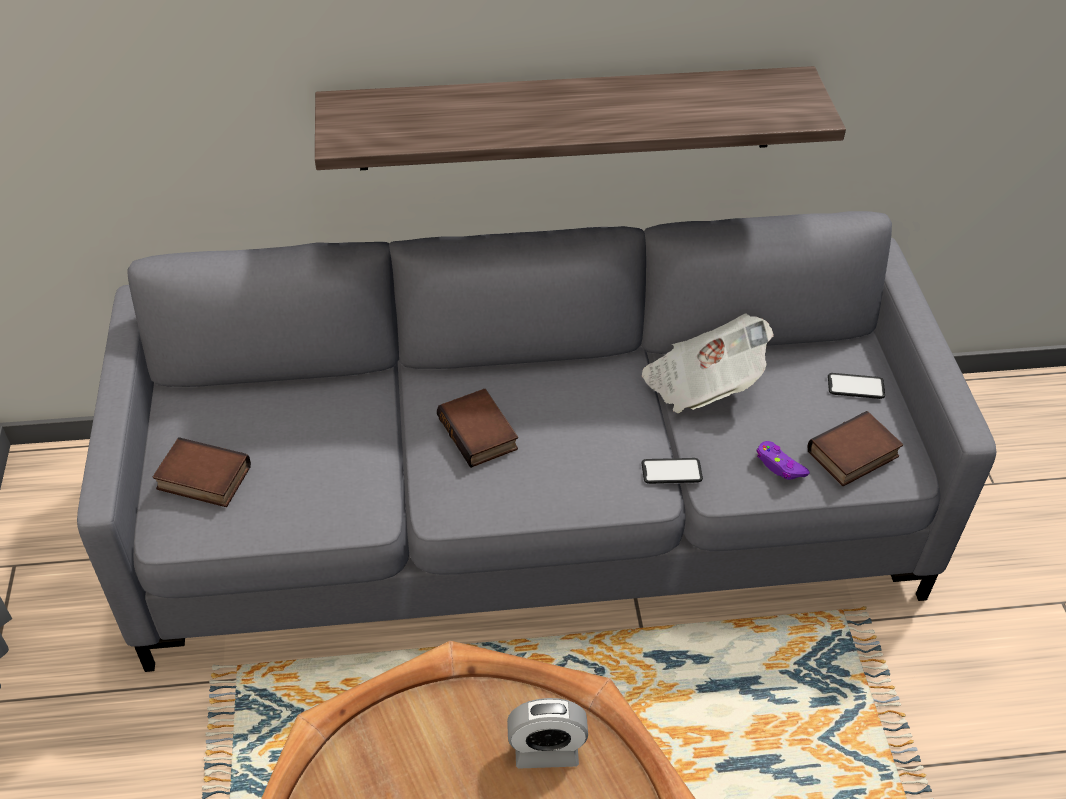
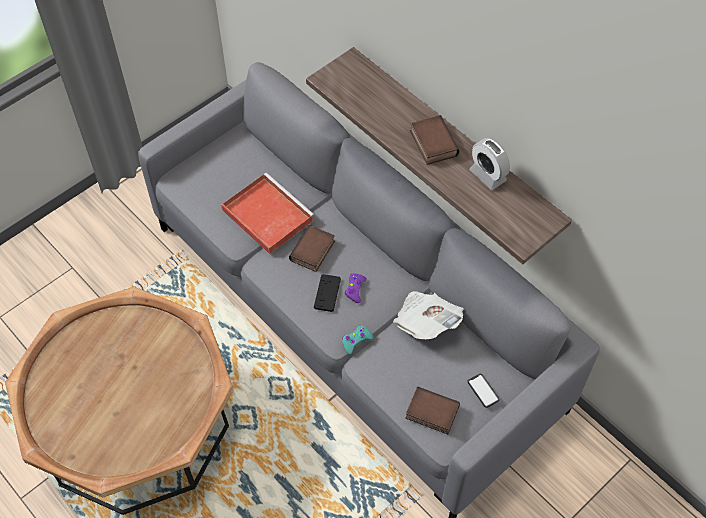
camera: 55 degrees right, 10 degrees up
book [153,437,251,507] -> book moved to [410,115,459,165]
alarm clock [507,698,588,769] -> alarm clock moved to [470,138,510,190]
phone [641,458,703,484] -> turquoise game controller [342,325,373,354]
purple game controller [757,441,810,480] -> purple game controller moved to [345,274,367,303]
none -> red tray [221,173,315,254]
none -> black game controller [314,274,341,312]

